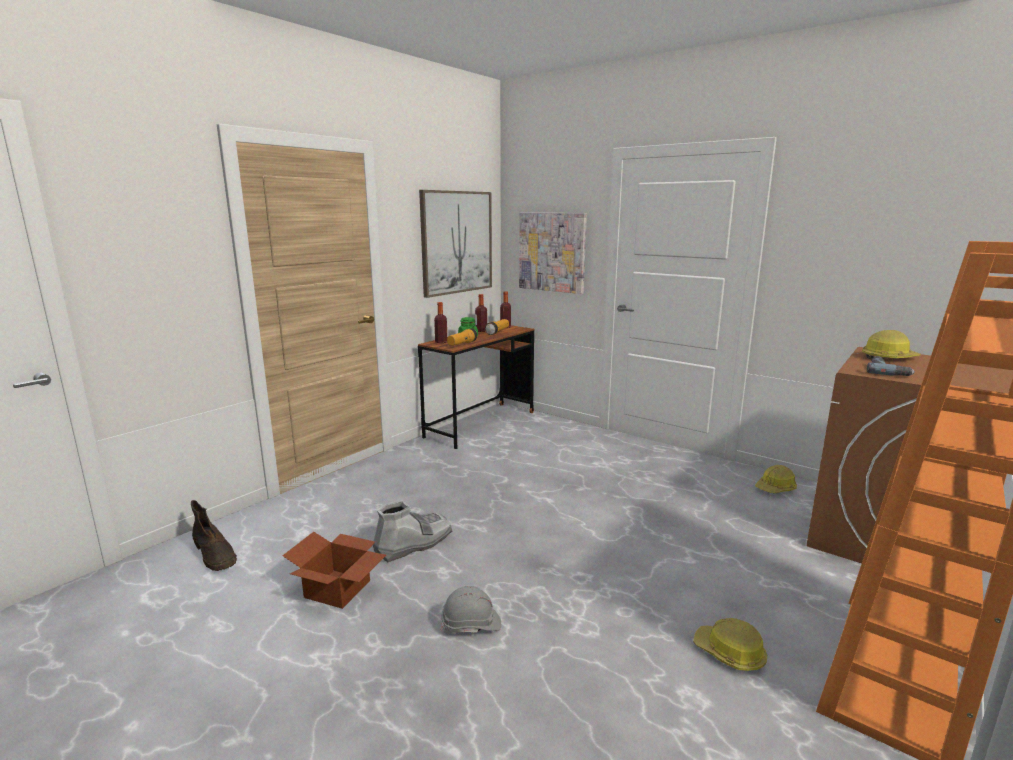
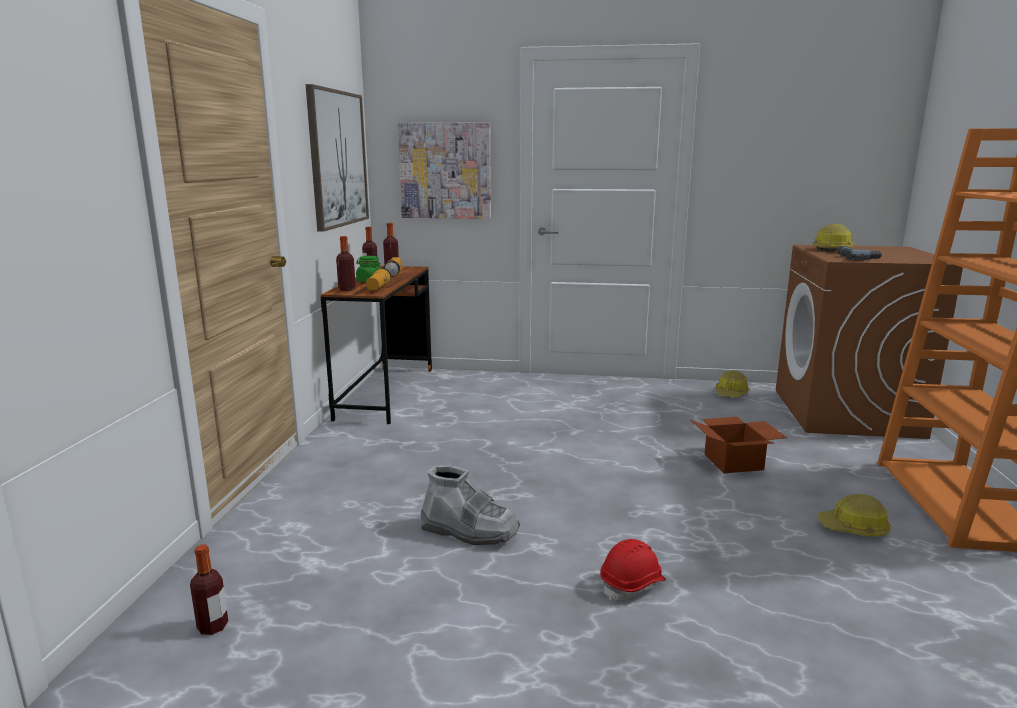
camera: 30 degrees left, 0 degrees up
brown boot [191,500,237,571] -> bottle [190,544,228,635]
cardboard box [282,532,386,609] -> cardboard box moved to [691,417,787,473]
grey boot [373,500,453,562] -> grey boot turned 90 degrees clockwise [421,465,520,545]
grey hard hat [441,586,501,634] -> red hard hat [600,539,666,601]

